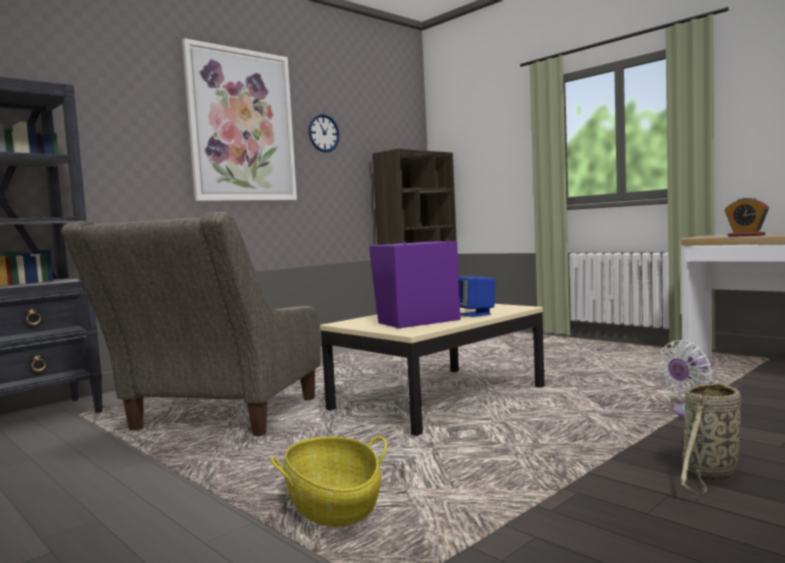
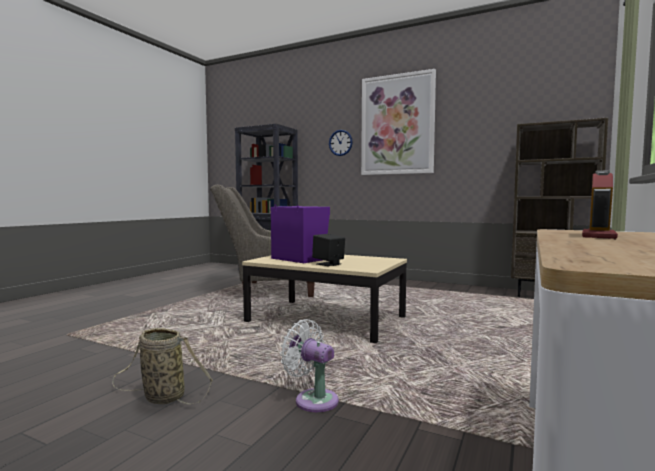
camera: 70 degrees right, 0 degrees up
basket [270,436,387,527] -> none
wall clock [308,114,340,153] -> wall clock moved to [329,130,353,156]
blue speaker [459,276,495,317] -> black speaker [312,234,345,266]

